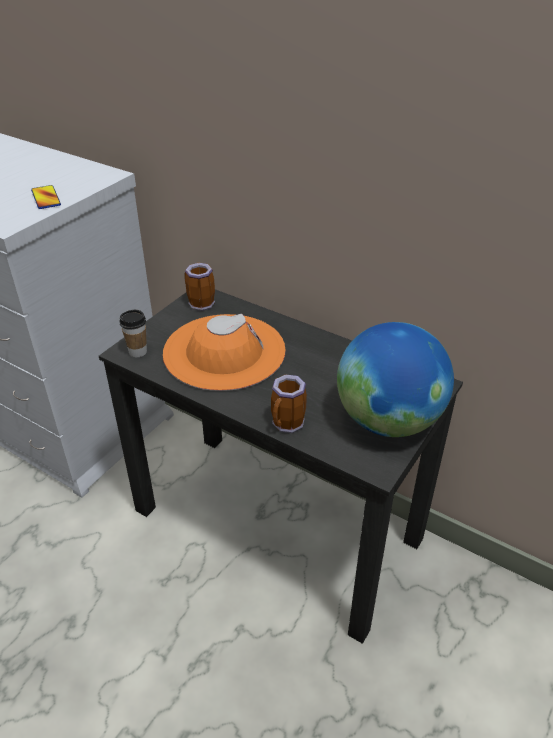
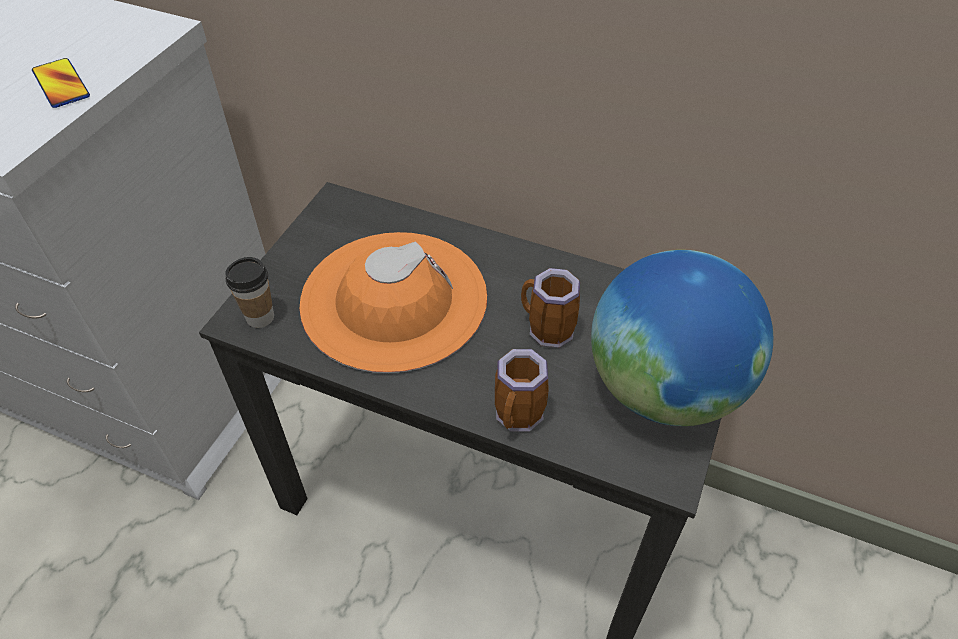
camera: 10 degrees left, 10 degrees up
mug [184,263,215,311] -> mug moved to [521,268,580,348]

